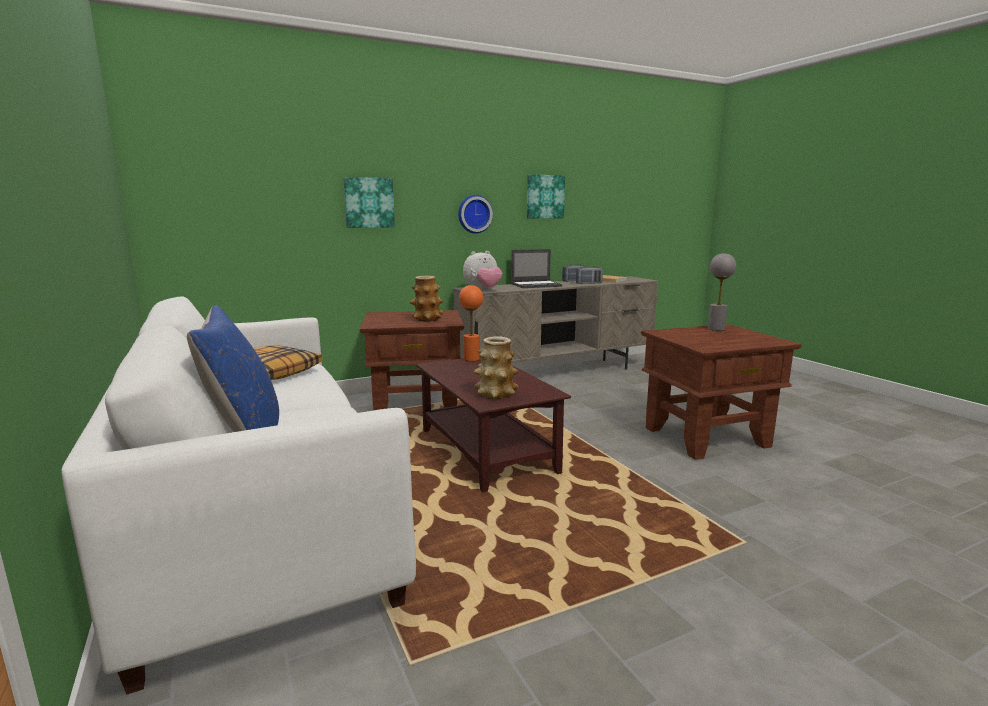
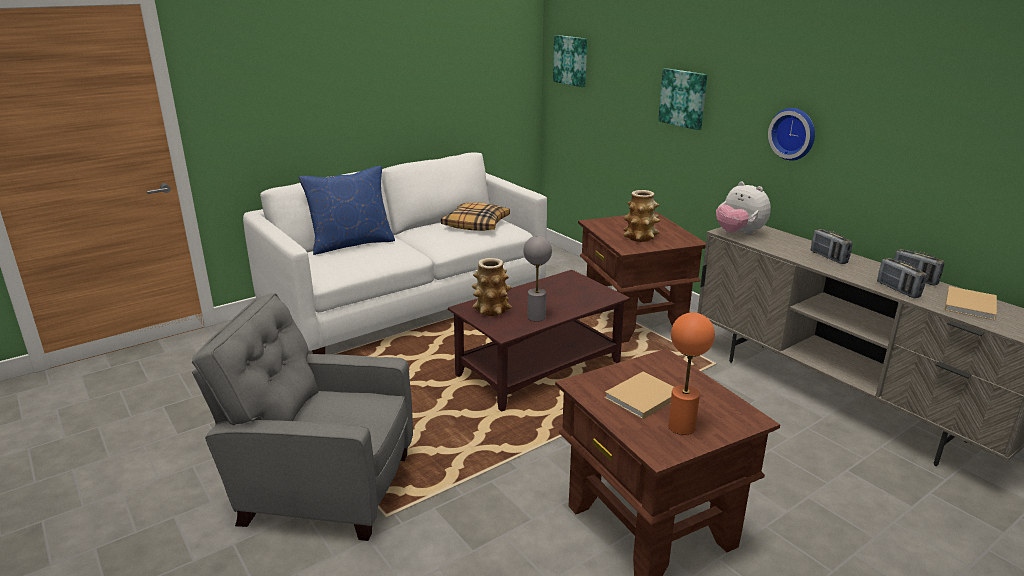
camera: 80 degrees right, 10 degrees up
orange table lamp [459,285,483,361] -> orange table lamp moved to [668,312,715,435]
laptop [511,249,563,288] -> radio [811,229,852,264]
picture [527,174,565,218] -> picture moved to [553,35,587,87]
grey table lamp [708,253,736,331] -> grey table lamp moved to [523,236,552,322]
none -> grey armchair [192,293,413,541]
none -> beige book [605,371,674,419]

